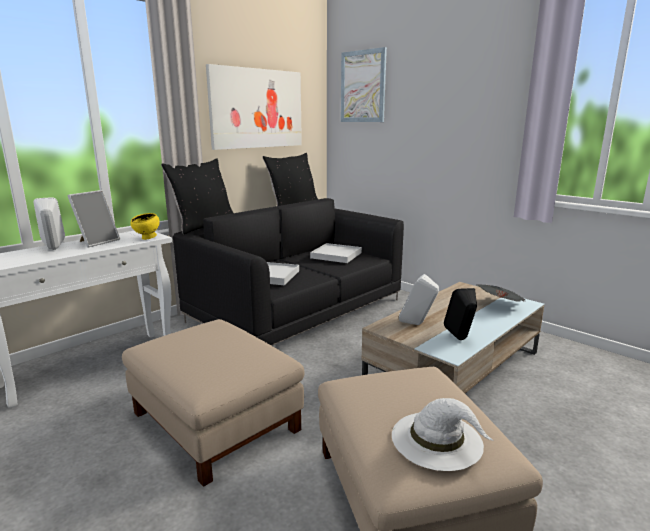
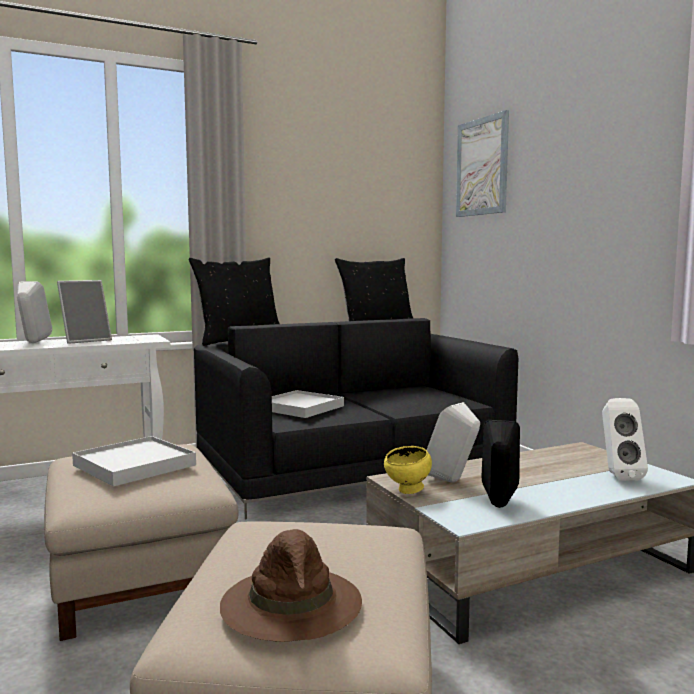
camera: 20 degrees right, 10 degrees down
yellow bowl [130,213,160,240] -> yellow bowl moved to [384,446,432,494]
picture [206,64,302,150] -> none
white tray [310,243,362,263] -> white tray moved to [72,436,196,487]
white hat [392,398,493,471] -> brown hat [220,529,362,642]
newspaper [477,285,525,302] -> white speaker [602,398,648,481]

